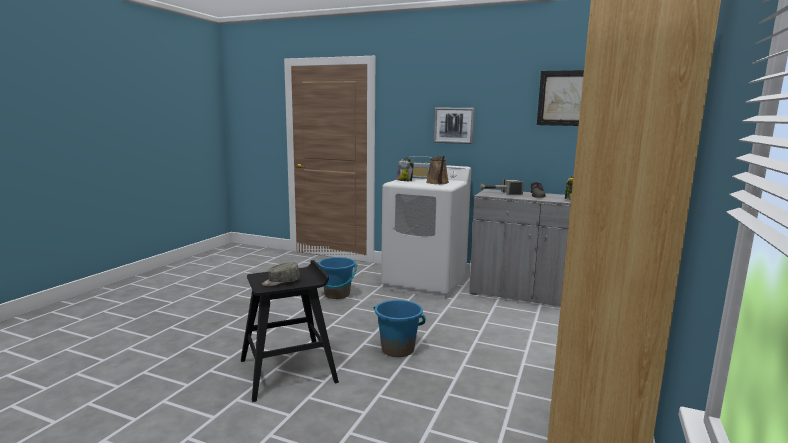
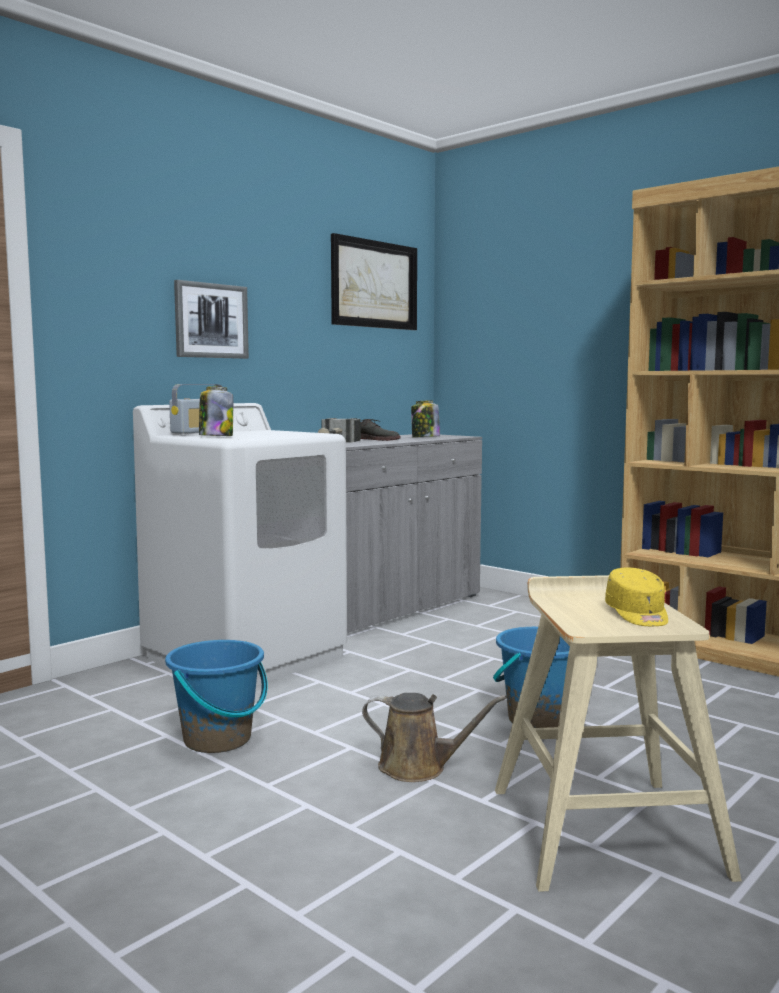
camera: 70 degrees left, 5 degrees down
black stool [241,260,339,402] -> beige stool [495,575,742,892]
grey cap [262,262,300,286] -> yellow cap [605,567,668,626]
brown watering can [426,156,449,184] -> brown watering can moved to [362,693,507,782]

